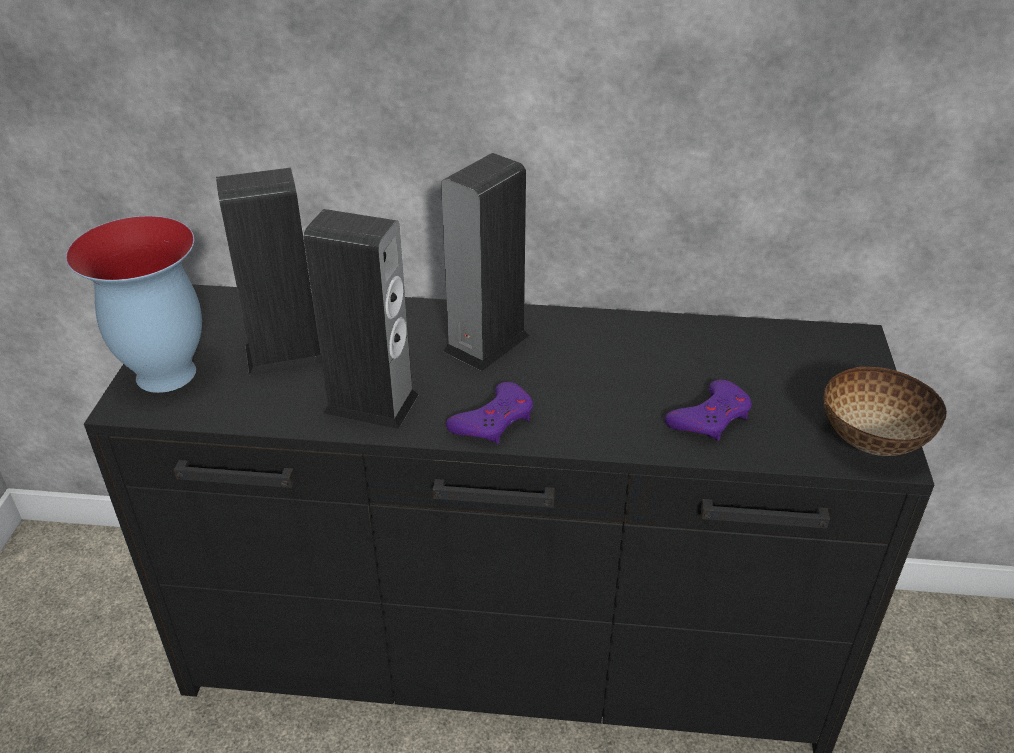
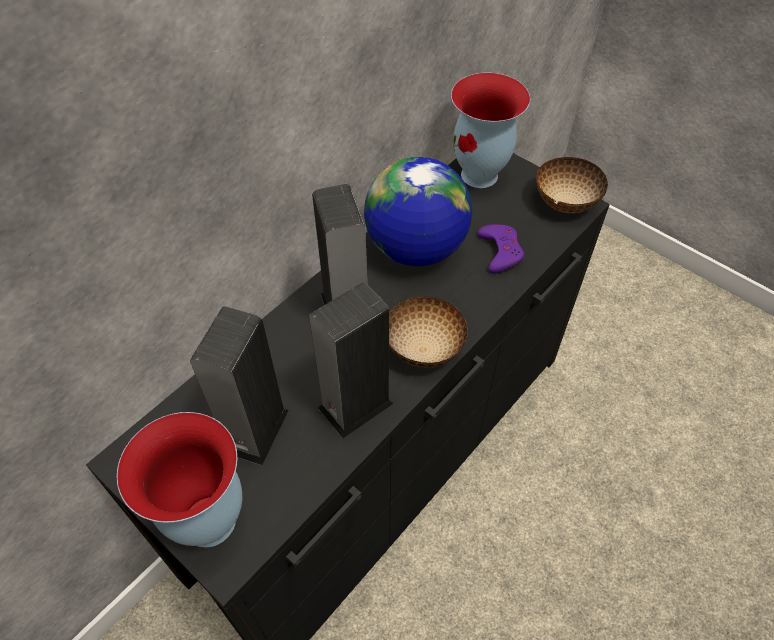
camera: 55 degrees left, 15 degrees up
purple game controller [446,382,533,444] -> bowl [389,296,468,368]
none -> globe [364,157,472,266]
none -> vase [451,73,530,188]

